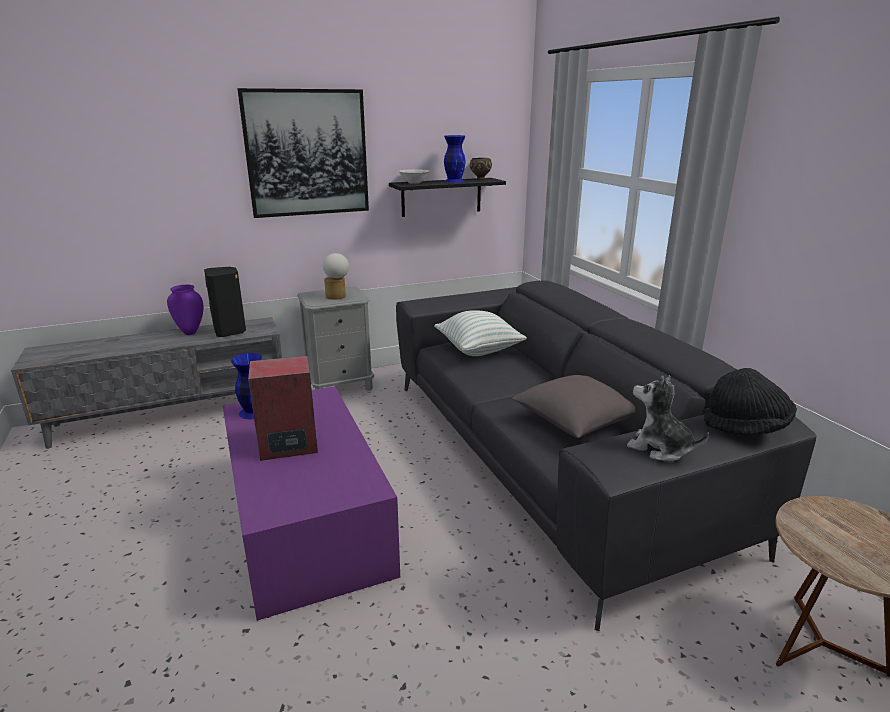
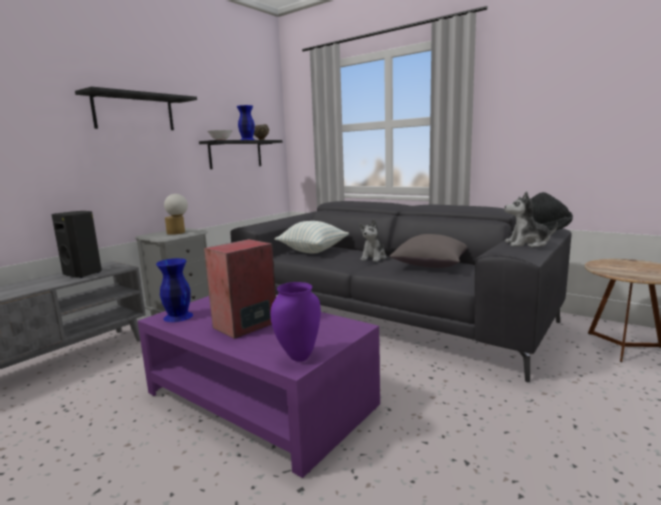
camera: 30 degrees left, 10 degrees down
purple vase [167,285,204,335] -> purple vase moved to [271,282,321,362]
picture [237,88,369,218] -> black shelf [75,87,197,130]
none -> plush toy [360,219,387,262]

